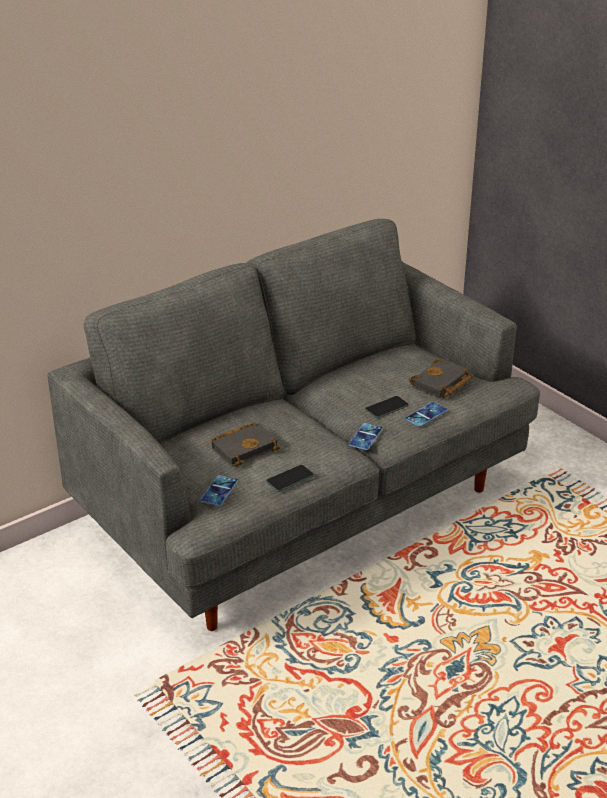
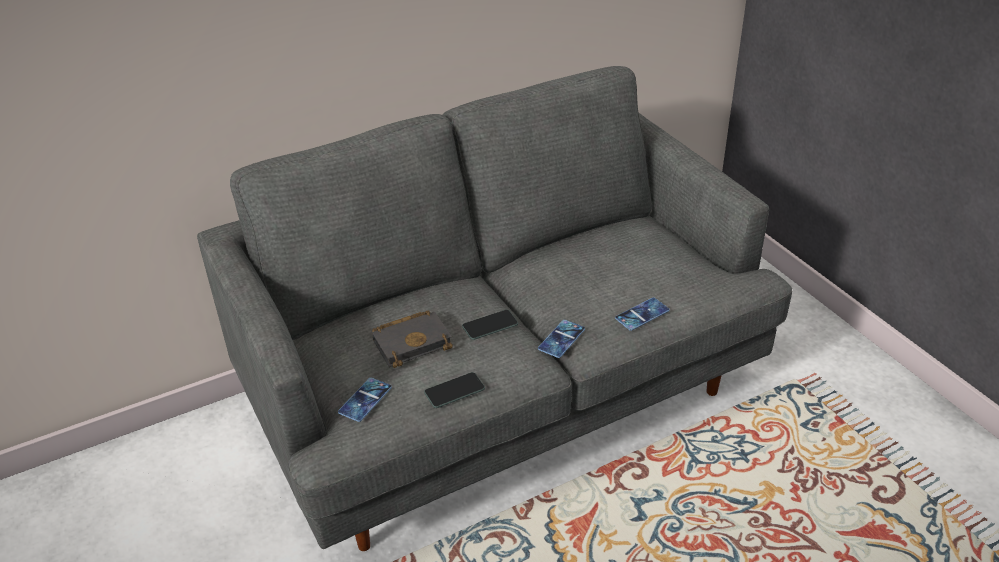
camera: 10 degrees right, 5 degrees up
phone [365,396,409,418] -> phone moved to [462,310,518,340]
black book [409,358,473,398] -> none

